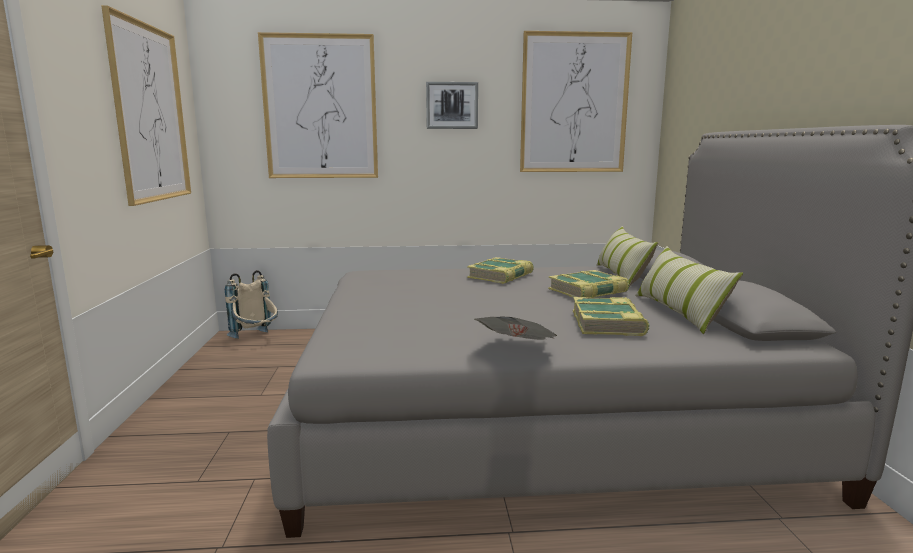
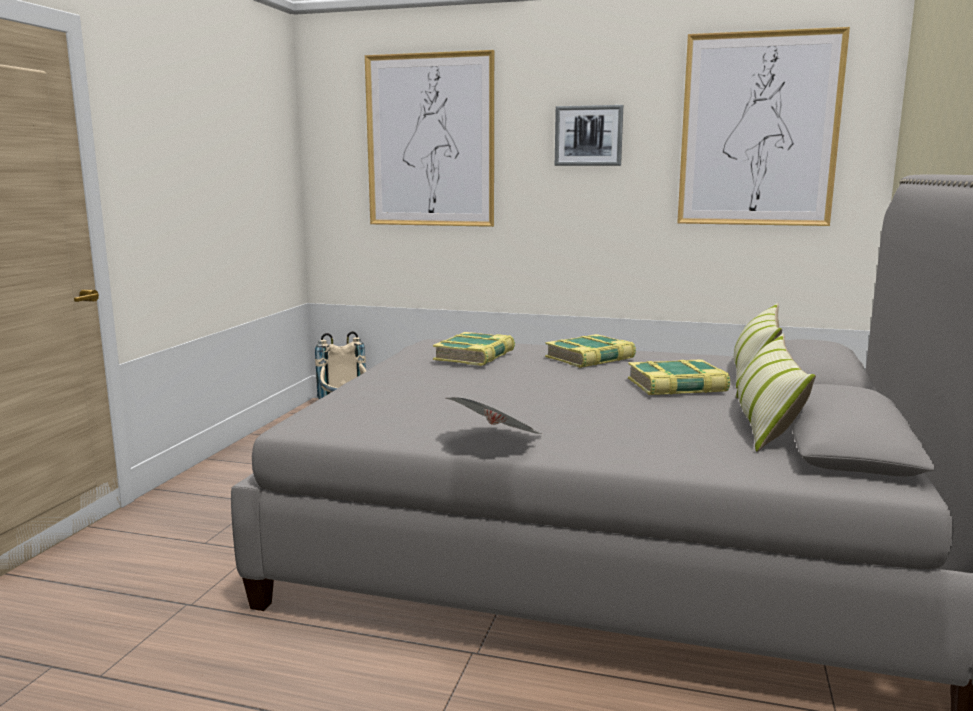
camera: 20 degrees right, 0 degrees up
picture [101,5,191,206] -> none
book [573,297,650,336] -> book moved to [433,332,515,366]

